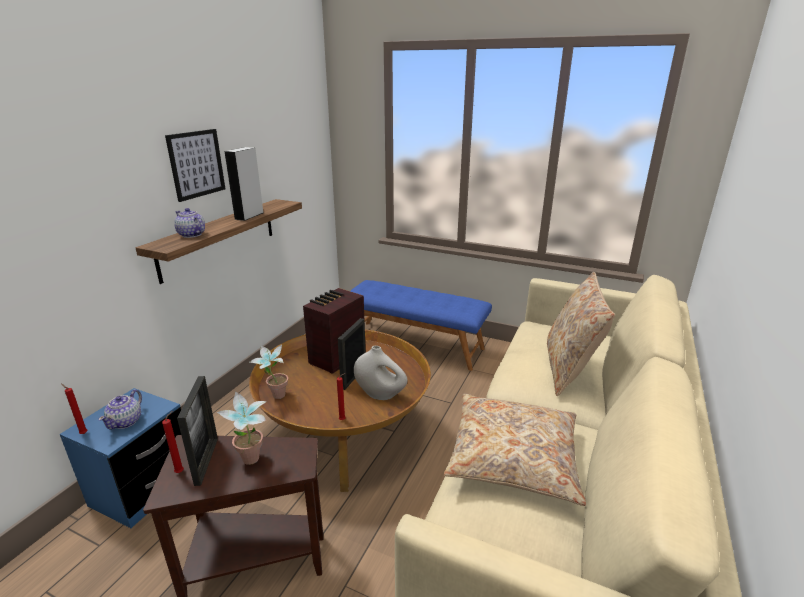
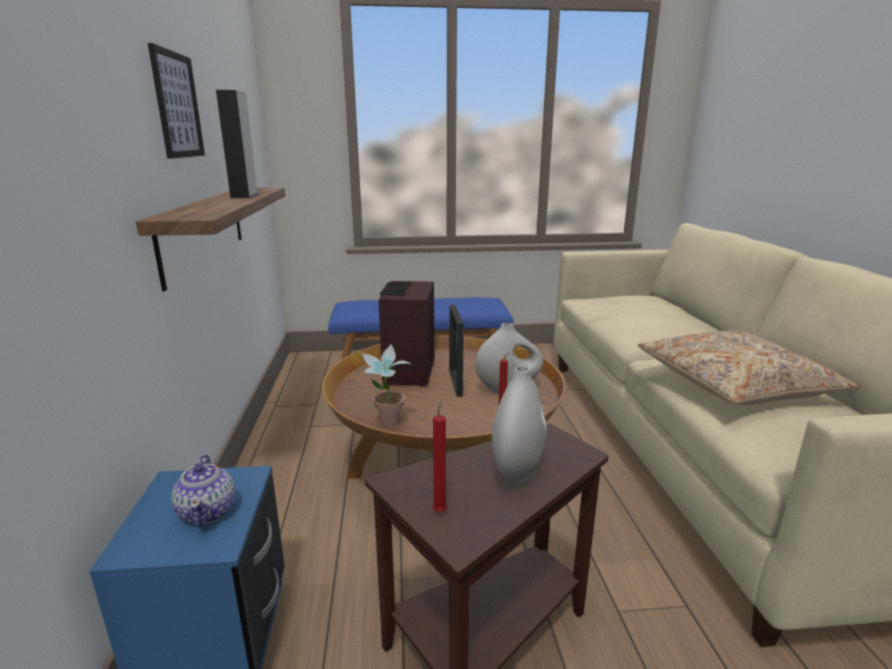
camera: 30 degrees left, 5 degrees down
red candle [61,384,87,434] -> none
teapot [174,208,205,238] -> none
picture frame [177,376,218,486] -> none
potted plant [217,391,266,465] -> white vase [492,365,547,483]
beige pillow [547,272,615,396] -> none

